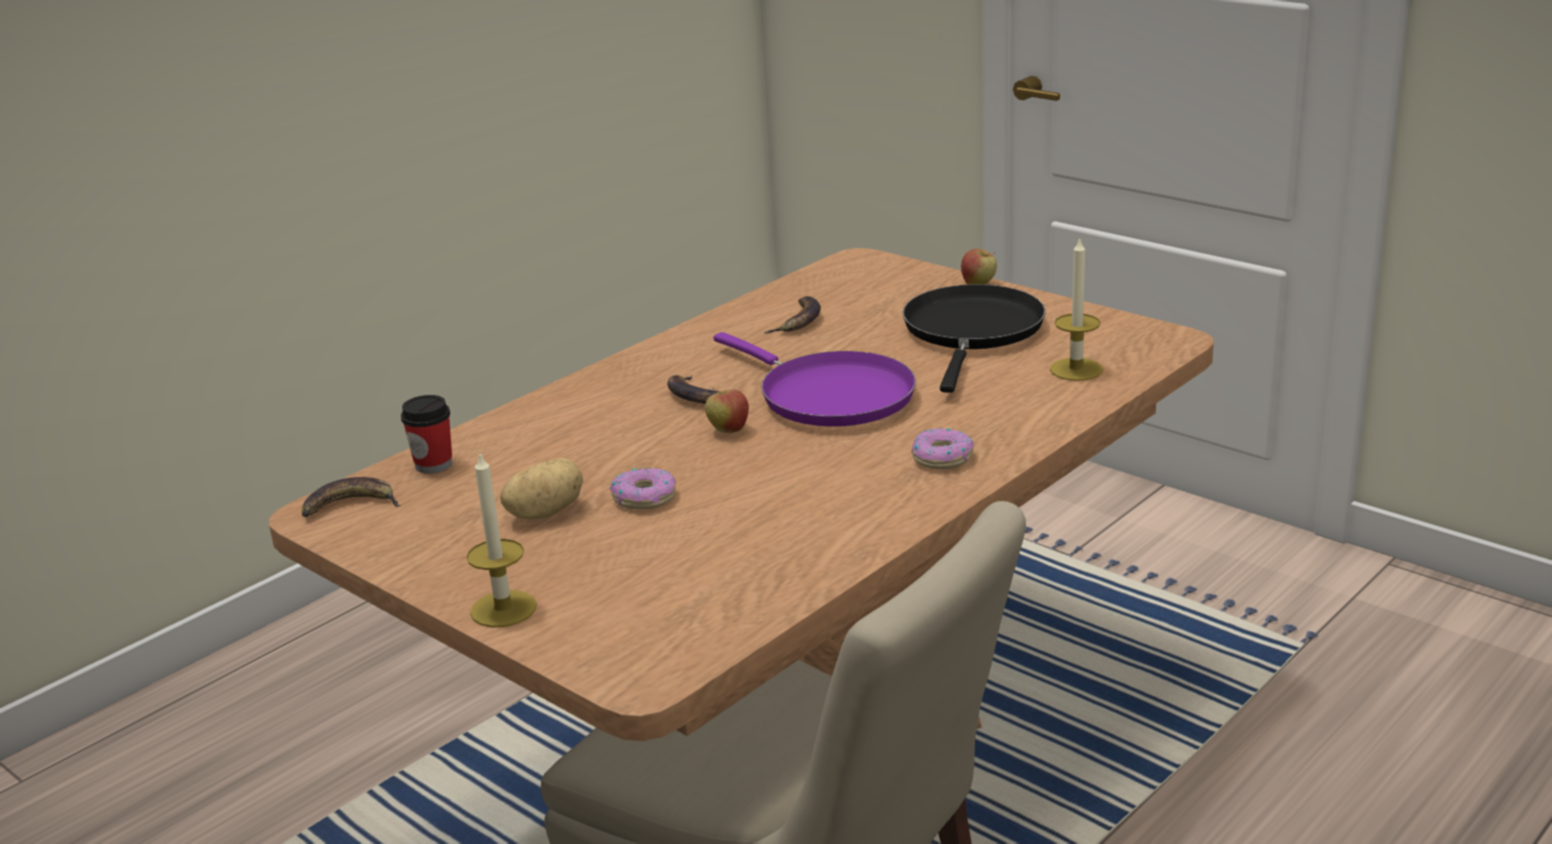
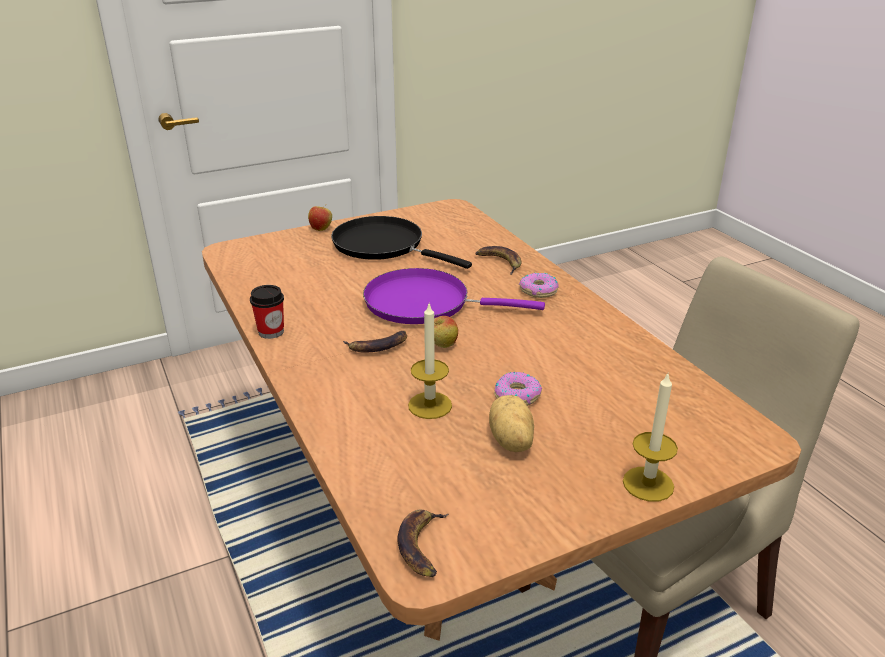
camera: 70 degrees left, 5 degrees up
cup [401,395,452,474] -> cup moved to [250,285,284,339]
purple frying pan [714,332,916,427] -> purple frying pan turned 150 degrees counterclockwise [363,268,545,324]
banana [764,296,821,334] -> banana moved to [475,246,521,275]
candle [1050,236,1103,381] -> candle moved to [408,304,452,419]

